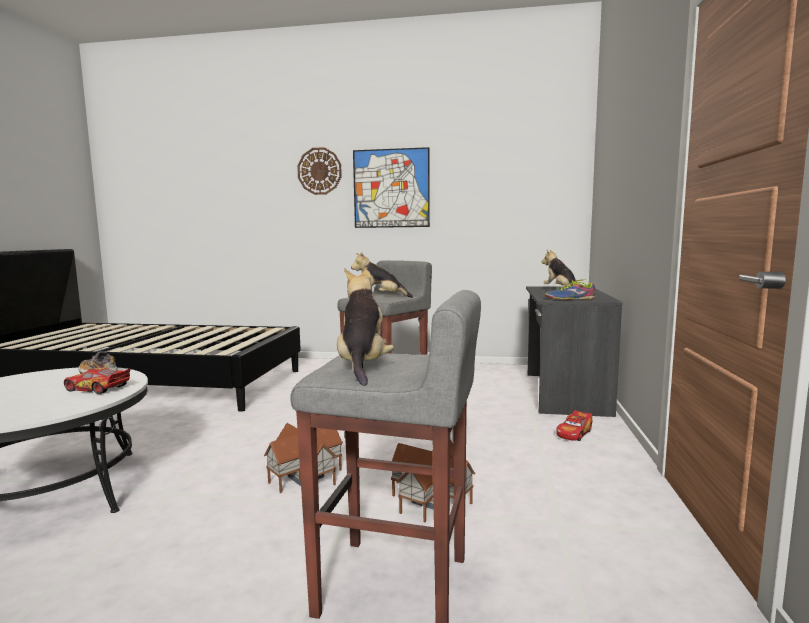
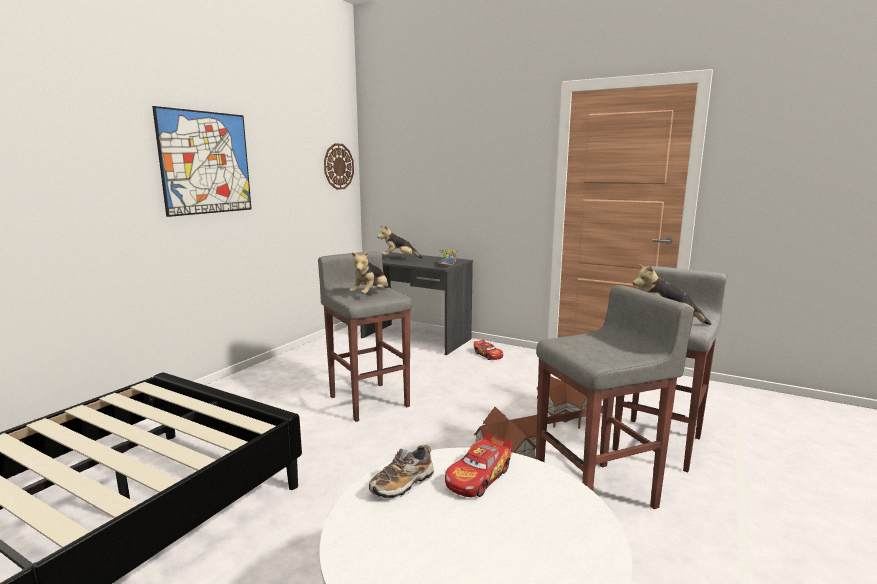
camera: 70 degrees left, 5 degrees up
wall clock [297,147,342,195] -> wall clock moved to [324,143,354,190]
none -> grey stool [536,285,694,509]

